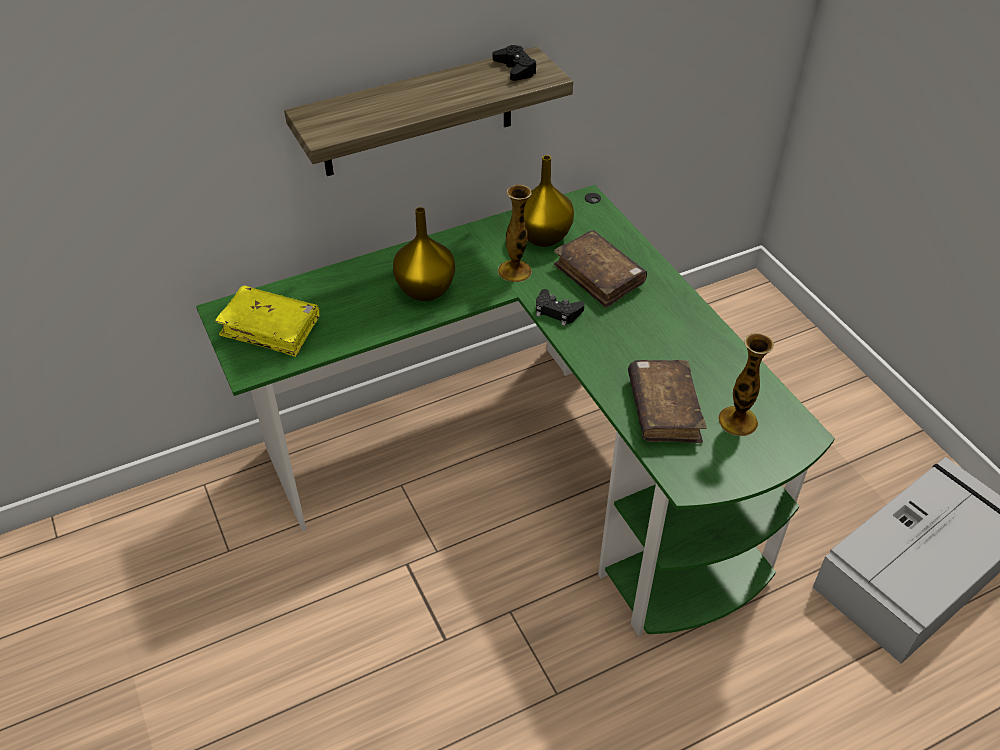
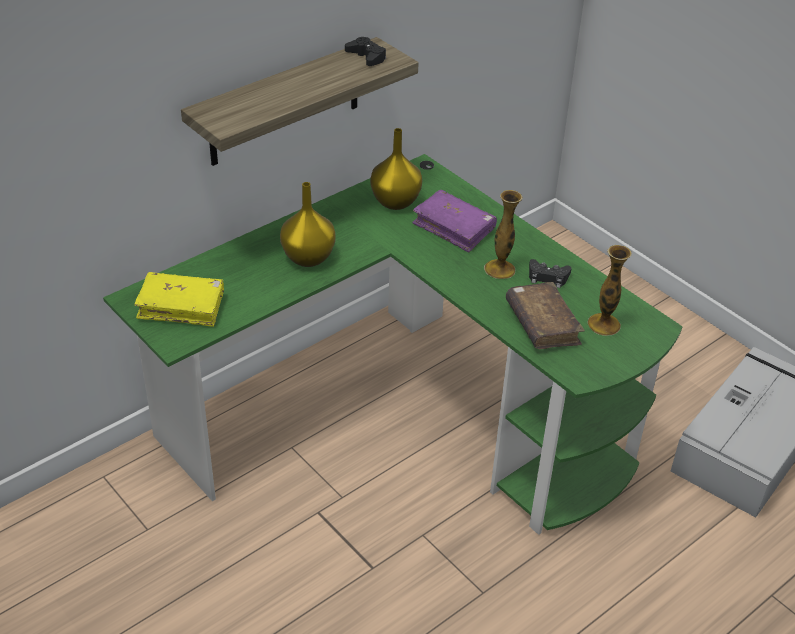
camera: 15 degrees left, 5 degrees down
vase [498,185,532,282] -> vase moved to [484,190,523,279]
black game controller [536,289,584,326] -> black game controller moved to [529,259,572,288]
brown book [554,230,647,308] -> purple book [413,190,497,253]

